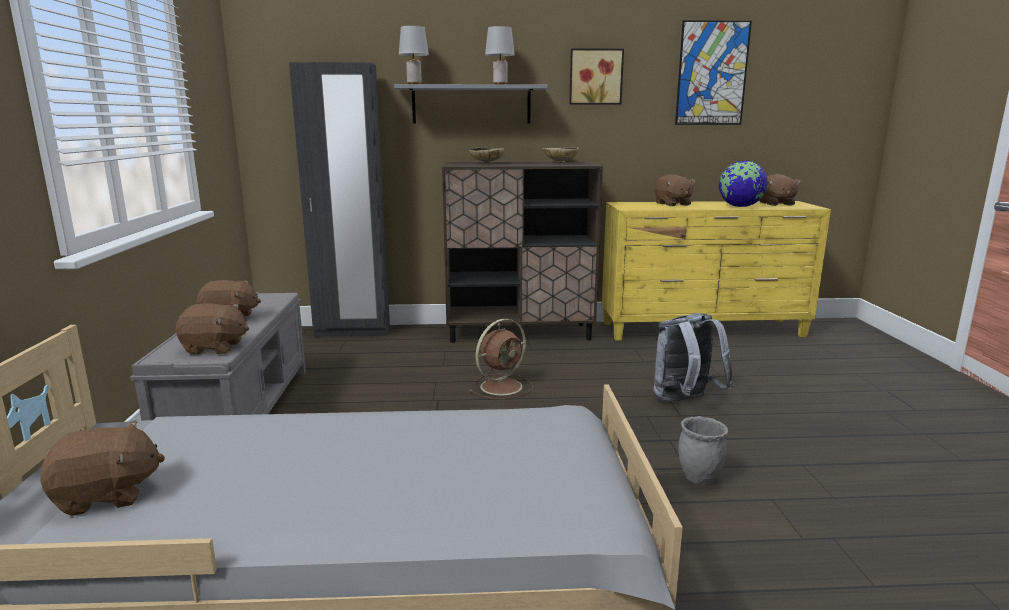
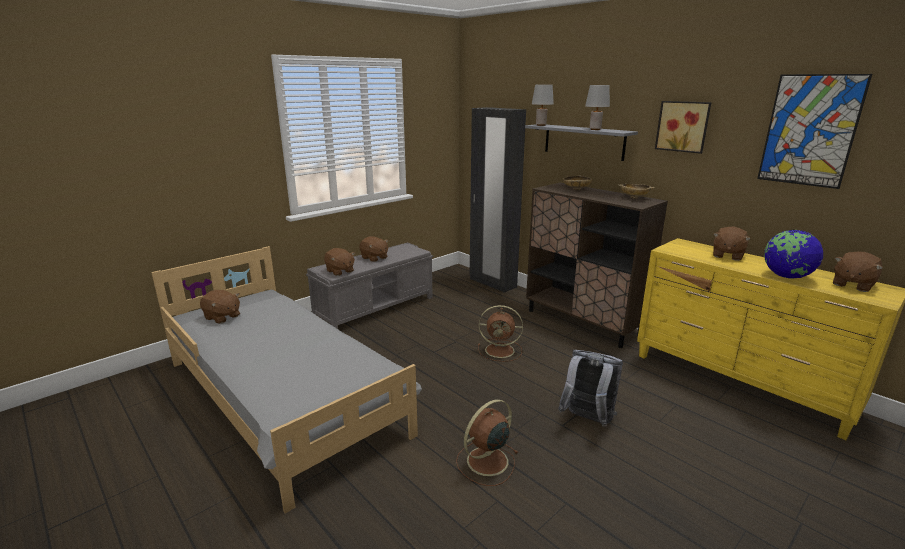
camera: 50 degrees right, 5 degrees up
grey planter [678,416,729,486] -> brown fan [456,399,519,486]

